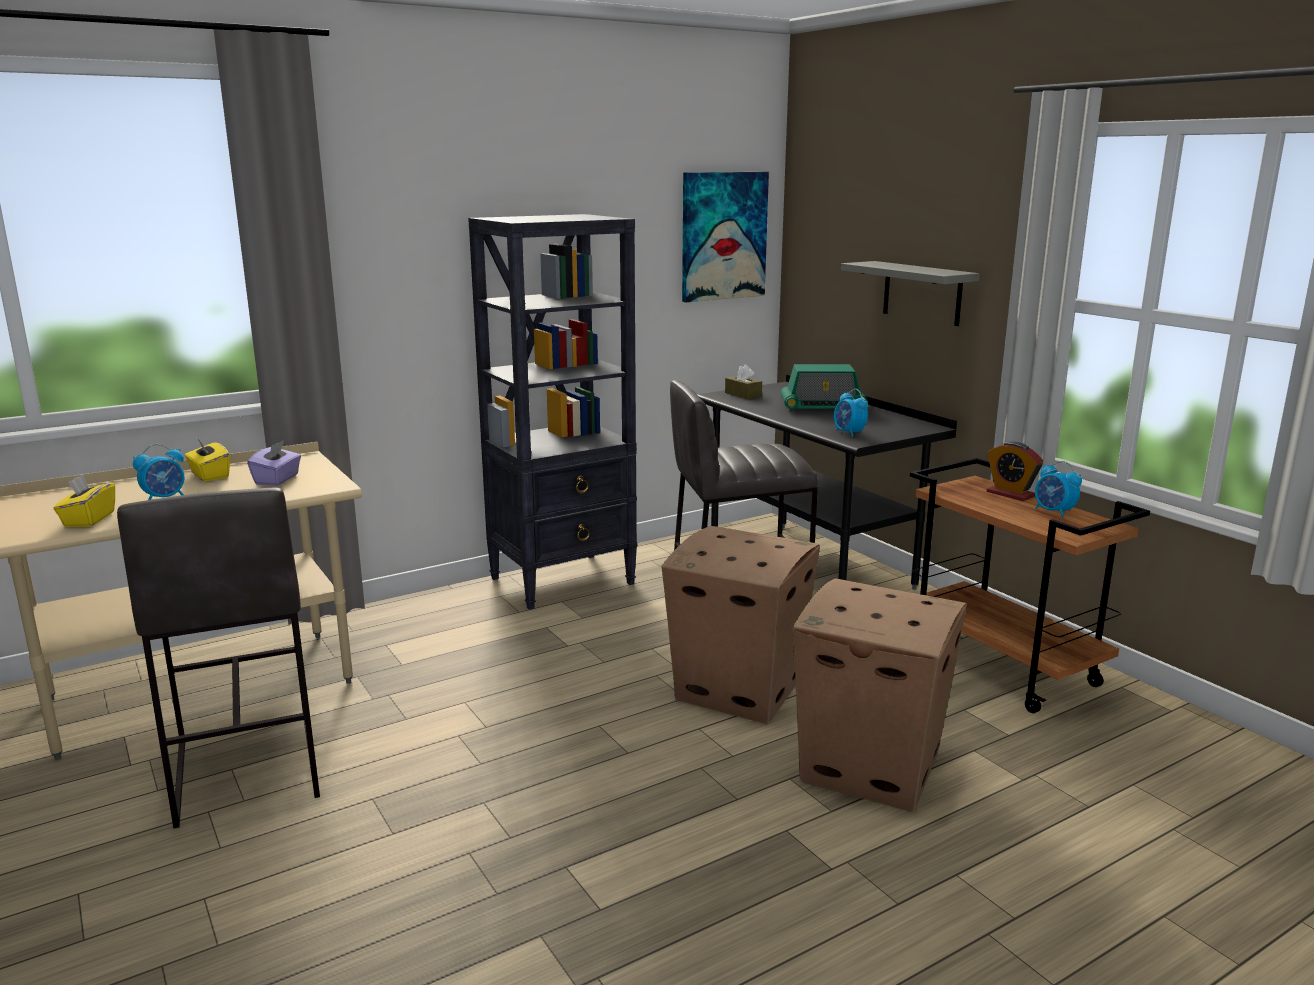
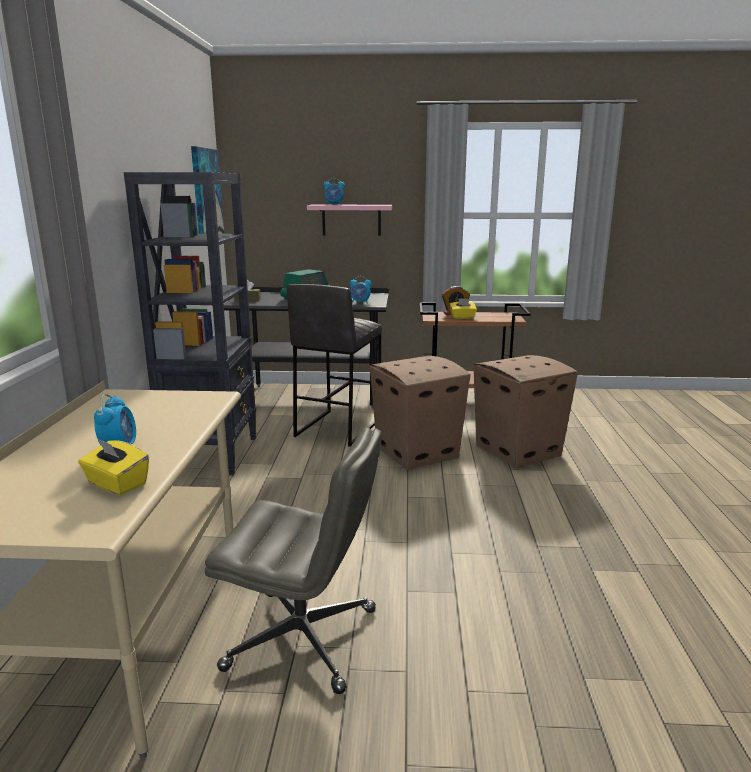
camera: 55 degrees left, 0 degrees up
grey stool [117,488,320,828] -> grey office chair [205,427,382,694]
yellow tissue box [185,438,230,481] -> yellow tissue box moved to [450,299,477,319]
purple tissue box [247,440,301,486] -> none
grey shelf [841,261,980,326] -> pink shelf [307,205,392,236]
alarm clock [1035,461,1082,518] -> alarm clock moved to [323,178,345,205]

